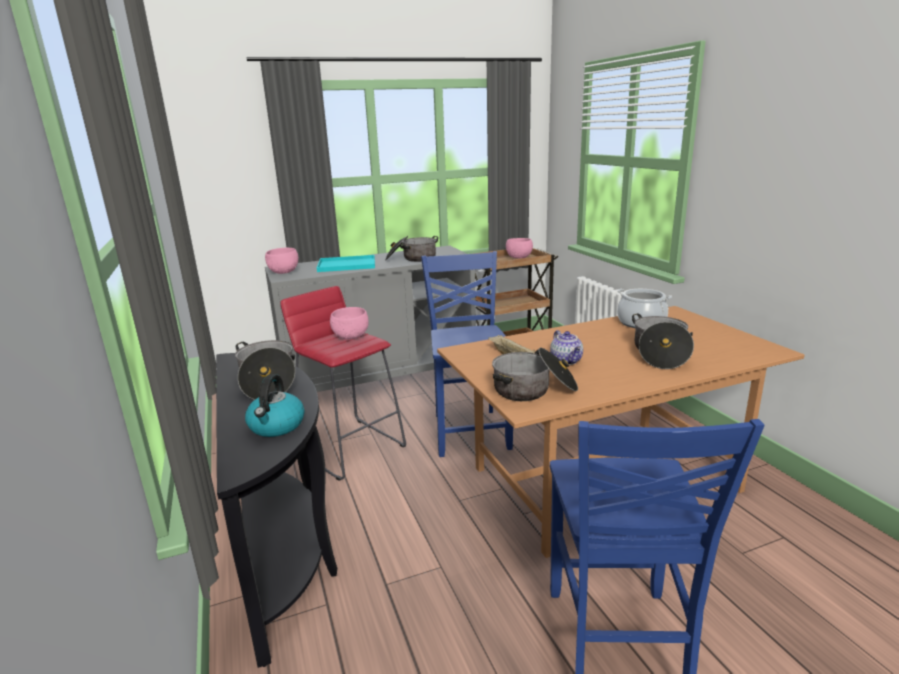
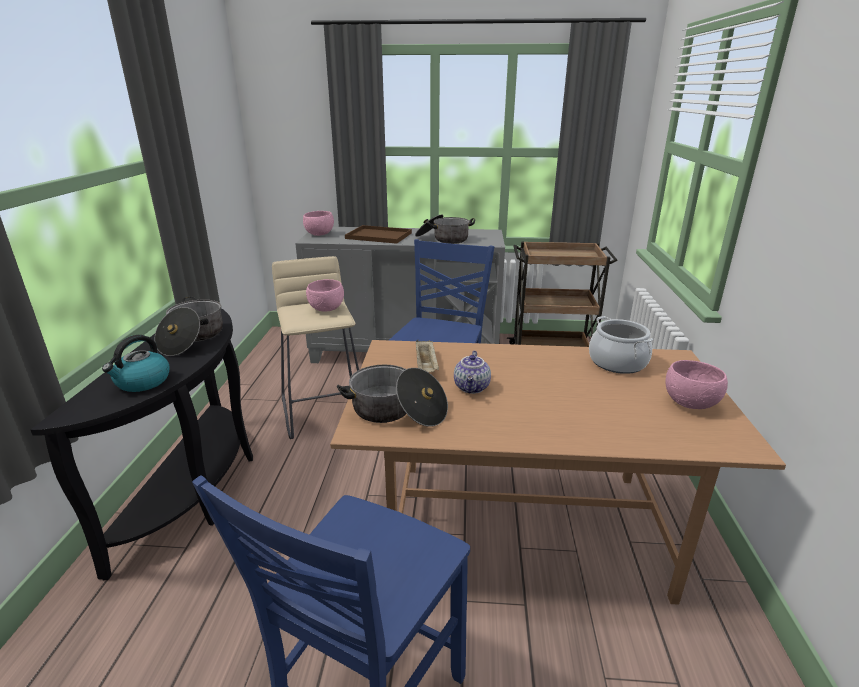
camera: 25 degrees right, 5 degrees up
red stool [280,286,406,481] -> beige stool [272,256,359,439]
turquoise tray [317,255,375,272] -> brown tray [345,225,412,244]
pink bowl [506,238,533,258] -> pink bowl moved to [665,360,728,409]
cooking pot [632,314,694,369] -> none

